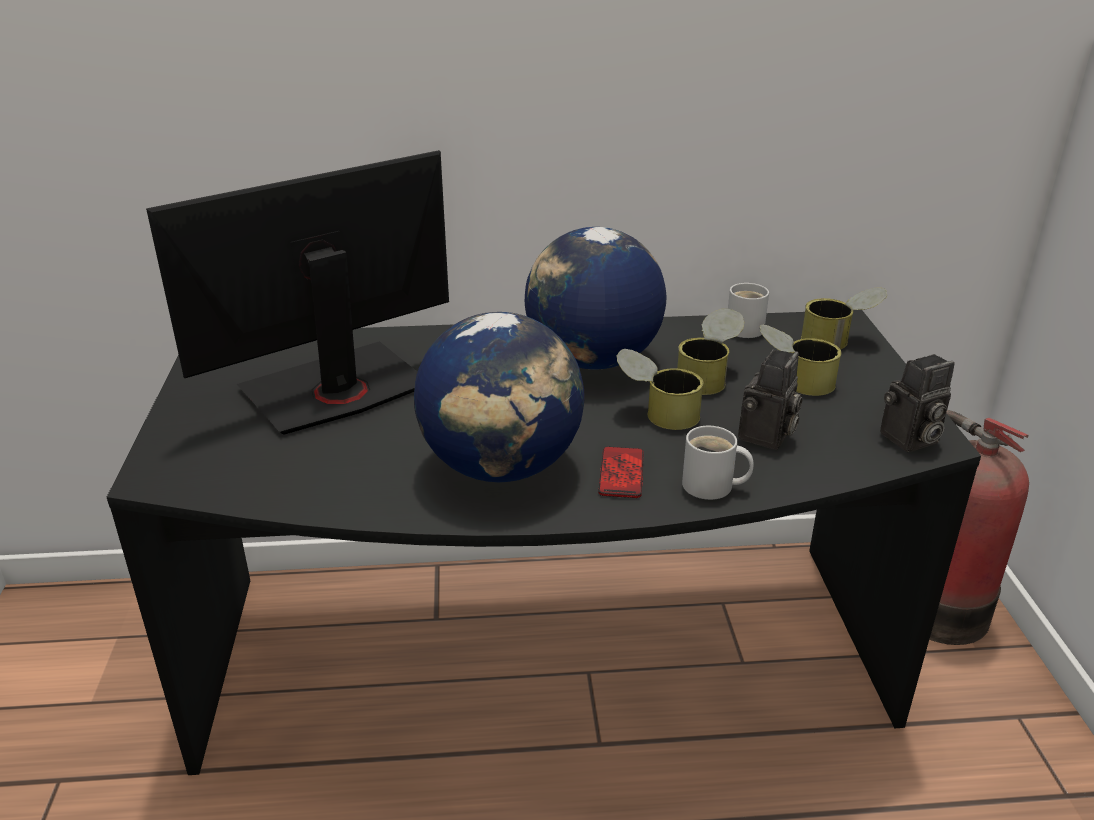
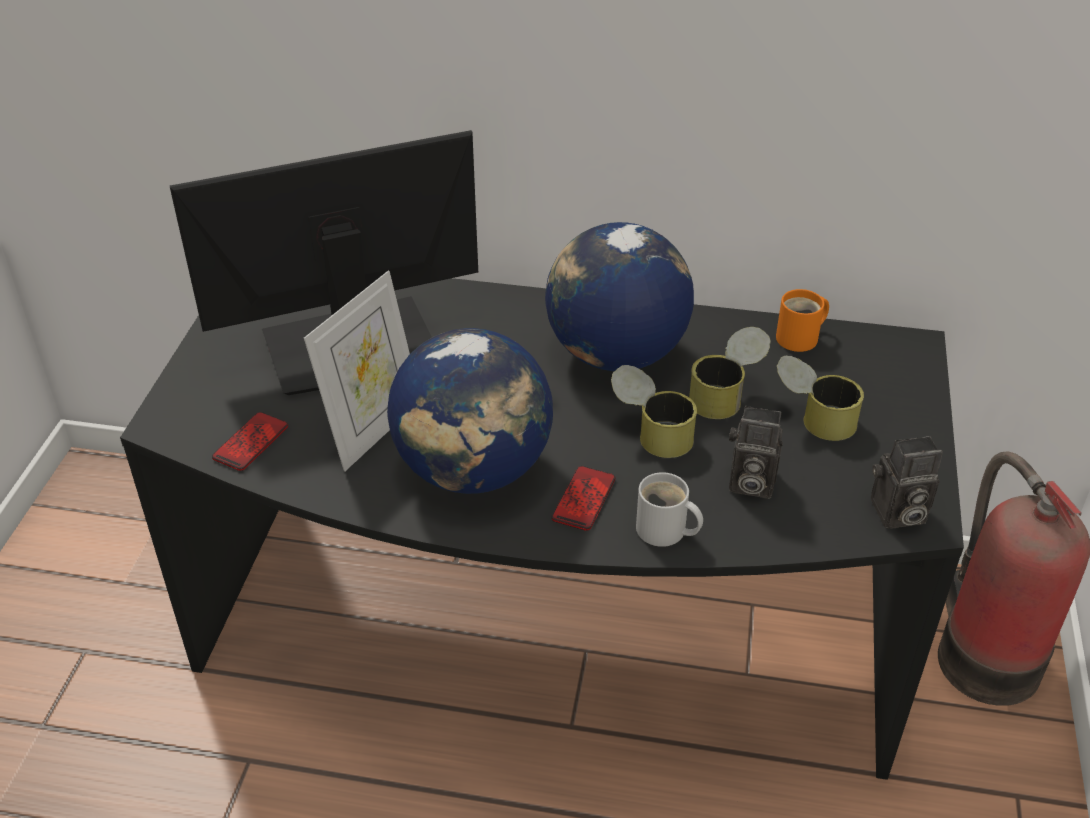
camera: 15 degrees right, 10 degrees up
white mug [728,283,769,338] -> orange mug [776,289,829,352]
camera [738,350,802,450] -> camera turned 60 degrees clockwise [729,406,783,499]
can [801,288,887,349] -> none
none -> phone [212,412,288,471]
none -> picture frame [304,271,410,472]

